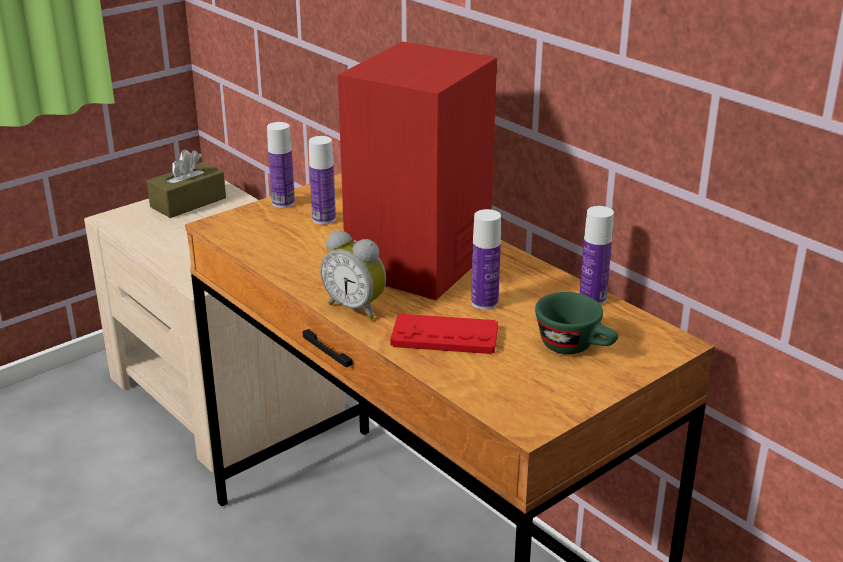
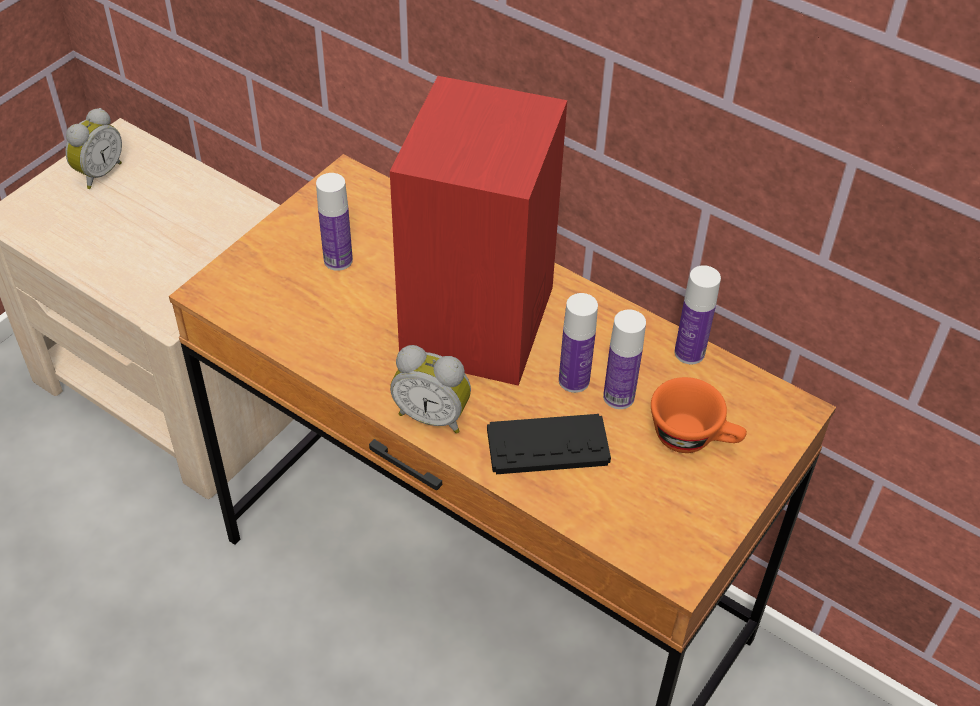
camera: 15 degrees left, 20 degrees up
brown tissue box [147,150,226,218] -> alarm clock [65,108,122,189]
bottle [267,122,295,208] -> bottle moved to [603,309,646,409]
red game controller [390,314,498,354] -> black game controller [487,414,611,474]
green cup [535,292,618,354] -> orange cup [651,377,747,453]

